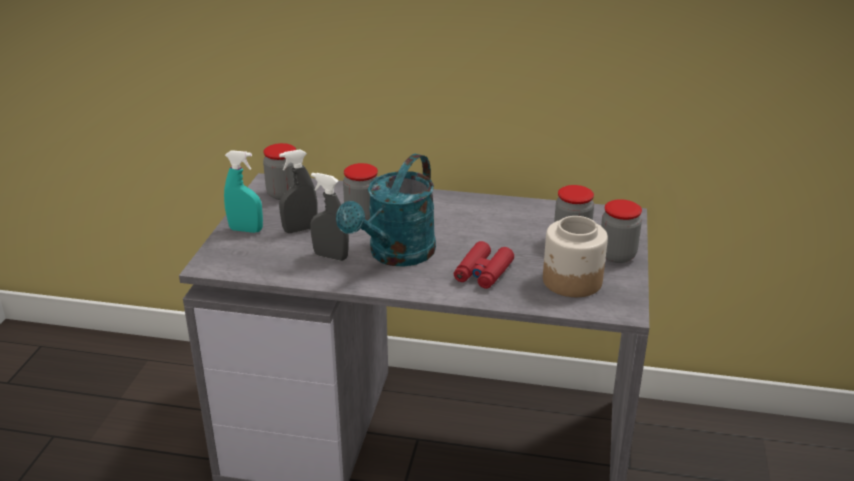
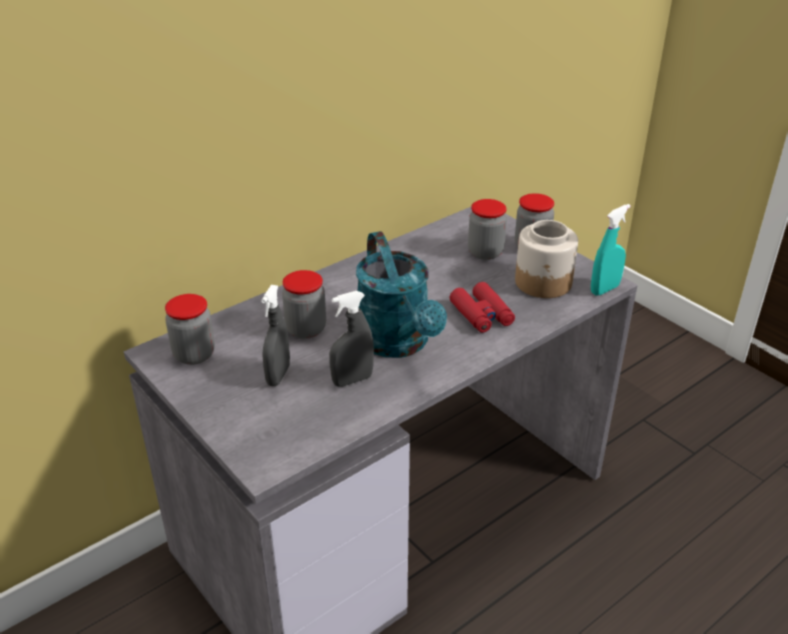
camera: 50 degrees left, 5 degrees up
turquoise spray bottle [224,150,263,233] -> turquoise spray bottle moved to [591,204,631,295]

